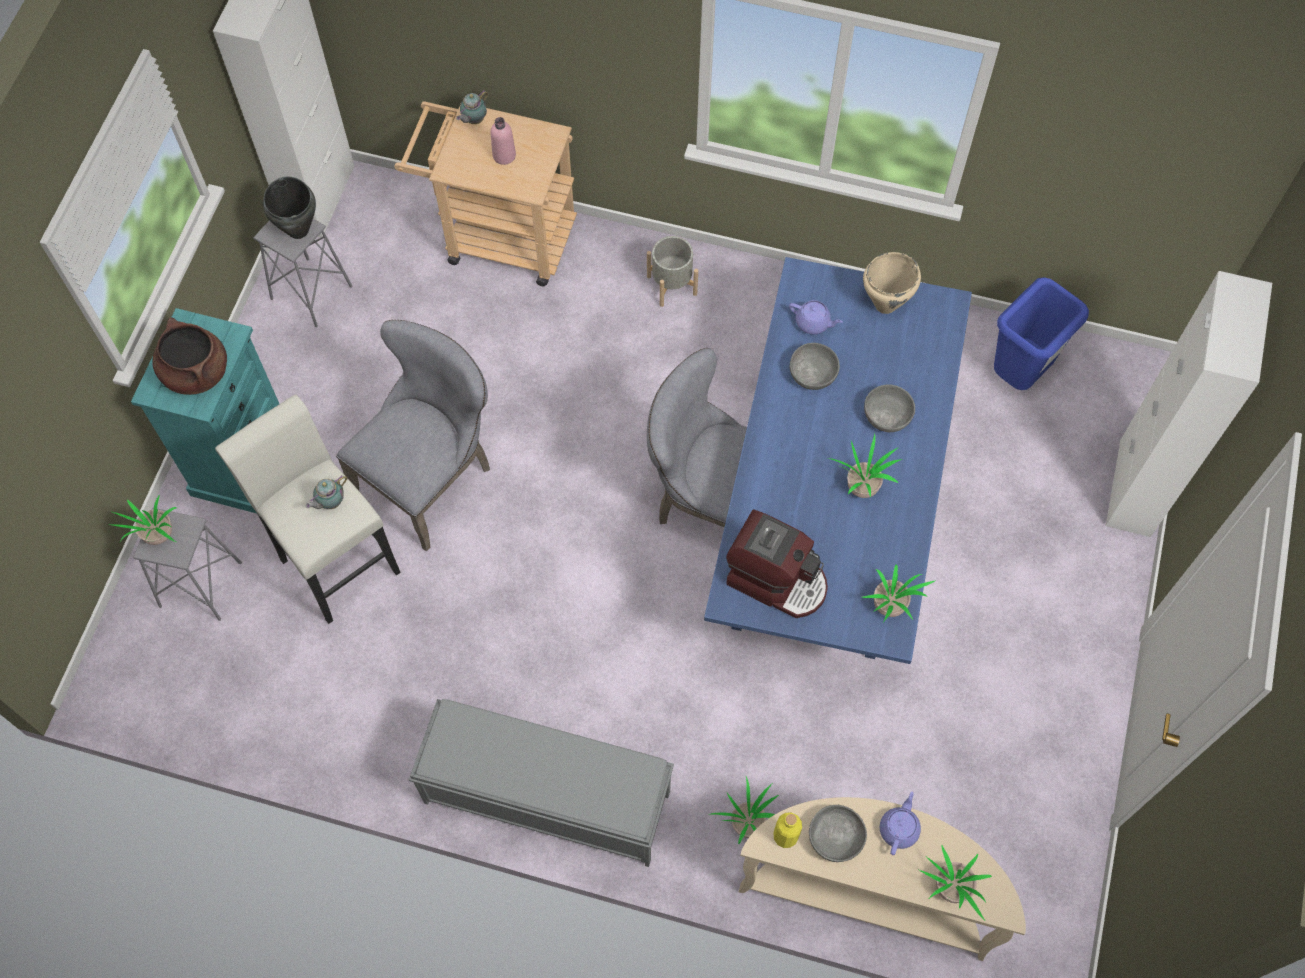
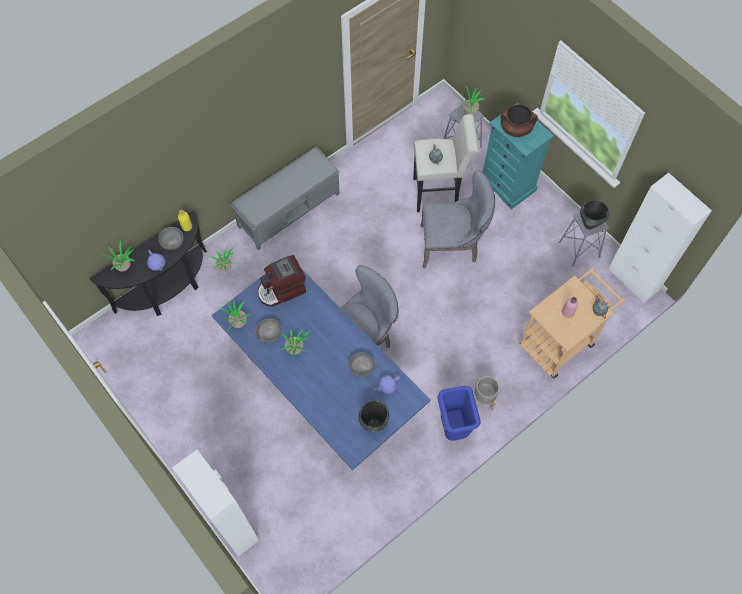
camera: 125 degrees right, 0 degrees up
grey chair [336,320,490,552] -> grey chair turned 75 degrees counterclockwise [421,170,495,268]
beige console table [739,797,1026,961] -> black console table [90,210,207,316]
beige cooking pot [863,252,921,314] -> black cooking pot [359,400,389,432]
grey bowl [864,384,915,432] -> grey bowl moved to [256,319,282,343]
blue trash can [994,277,1089,390] -> blue trash can moved to [438,386,481,441]

